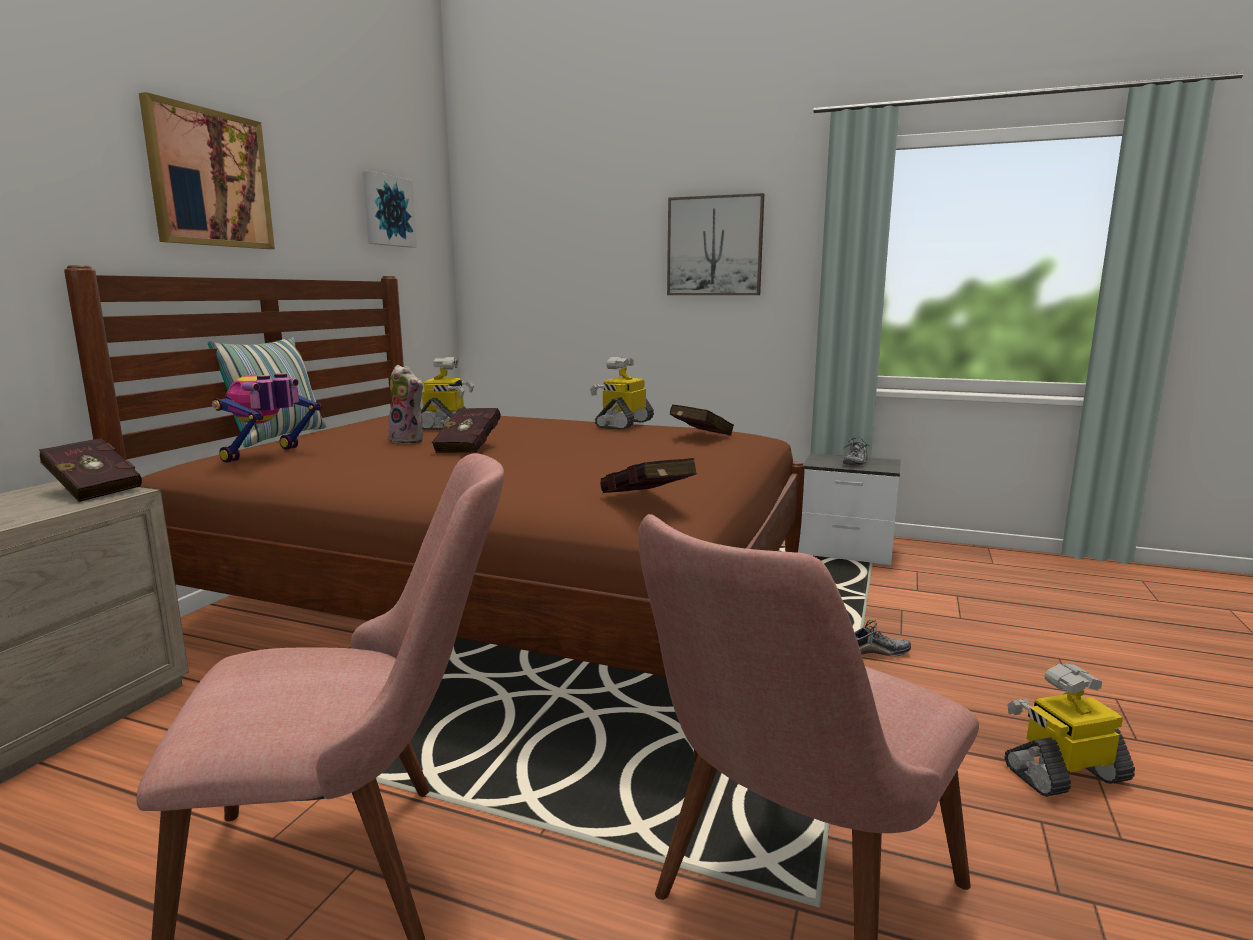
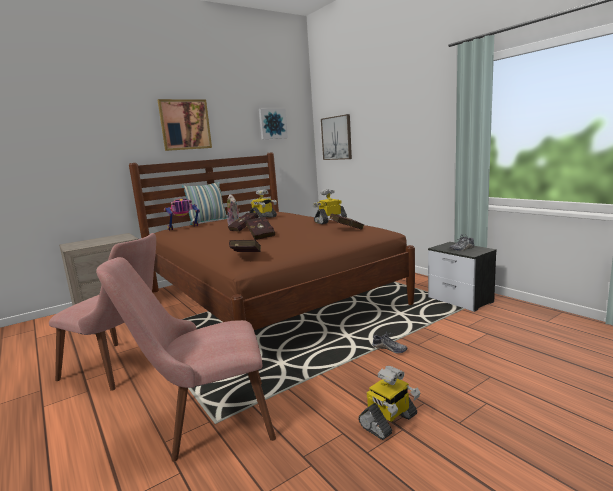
camera: 35 degrees right, 0 degrees up
red book [39,438,142,502] -> red book moved to [246,217,275,240]
picture [667,193,764,295] -> picture moved to [321,114,352,160]
toy robot [1005,663,1135,797] -> toy robot turned 120 degrees clockwise [358,366,421,440]

